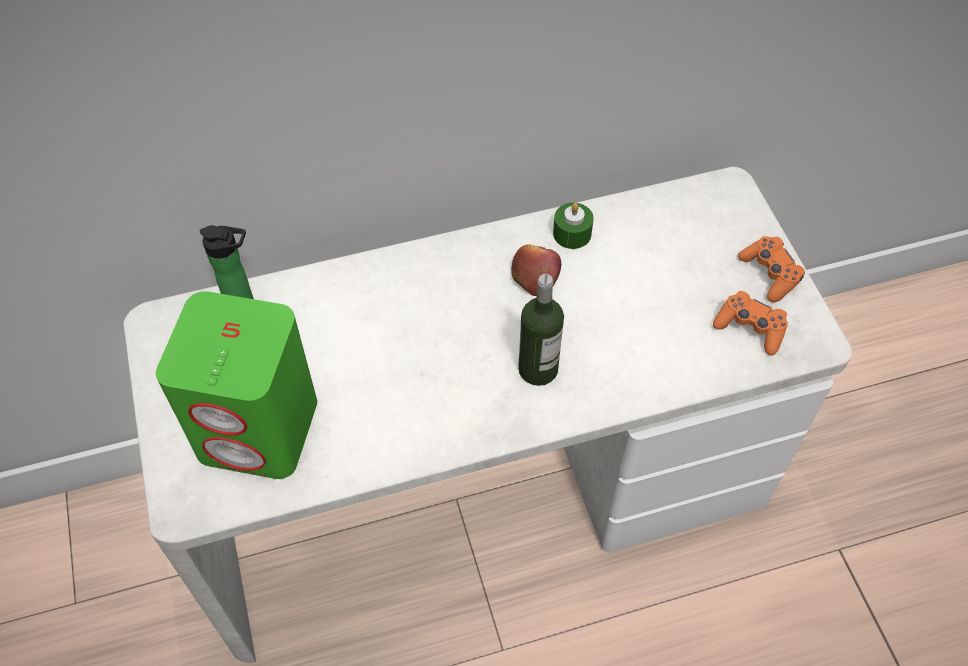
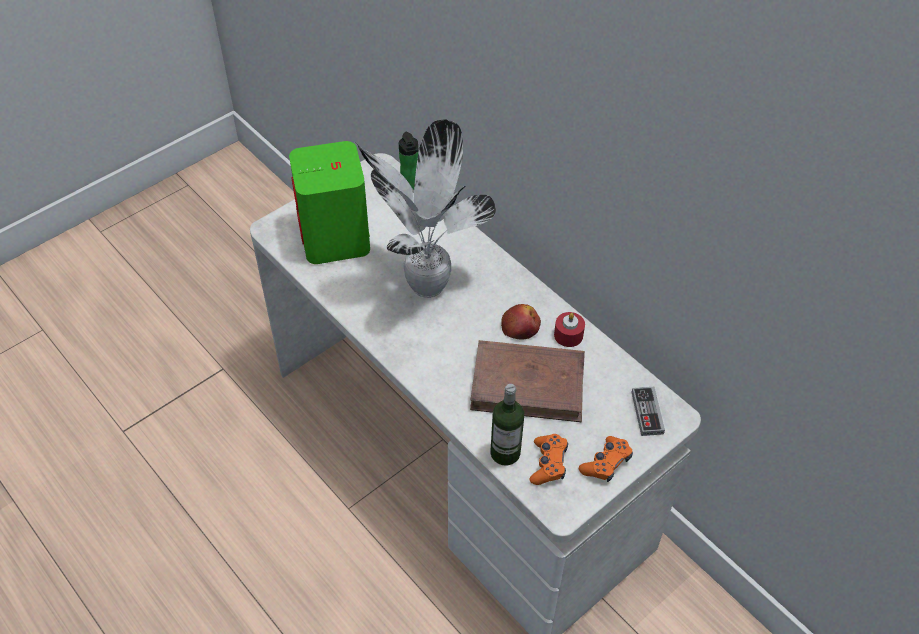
camera: 65 degrees right, 5 degrees down
bottle [518,274,564,386] -> bottle moved to [490,384,524,465]
green candle [553,203,594,249] -> red candle [554,312,585,347]
none -> potted plant [356,119,496,298]
none -> brown book [470,340,585,422]
none -> game controller [631,387,665,436]

